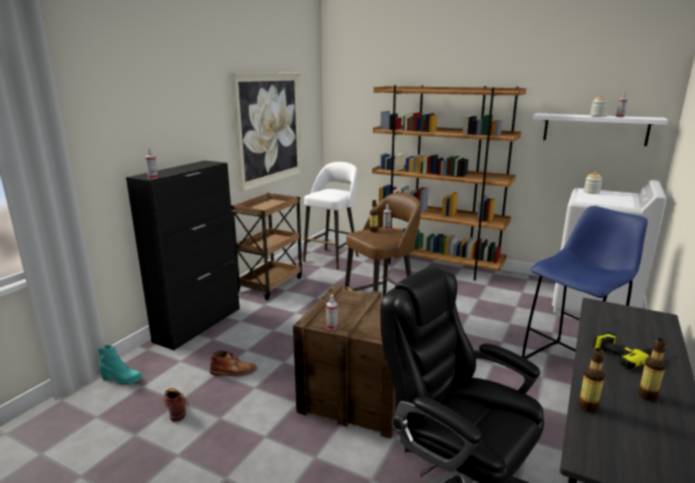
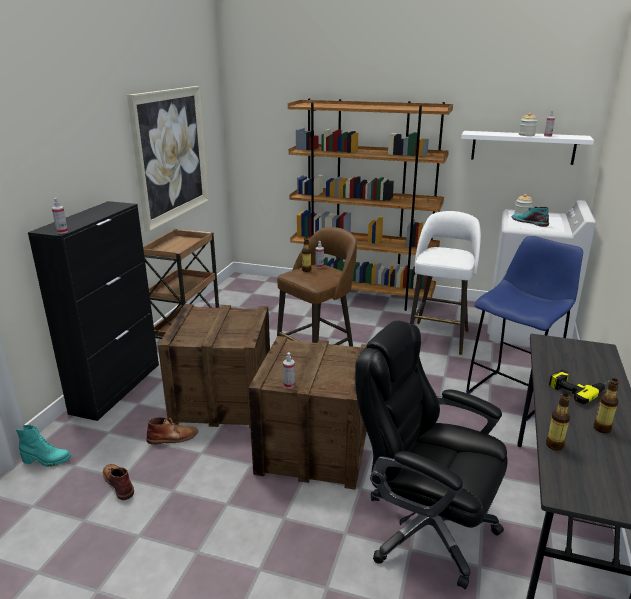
camera: 10 degrees left, 5 degrees up
white stool [303,162,359,270] -> white stool moved to [410,211,481,355]
none -> crate [158,304,270,428]
none -> turquoise boot [512,207,549,227]

